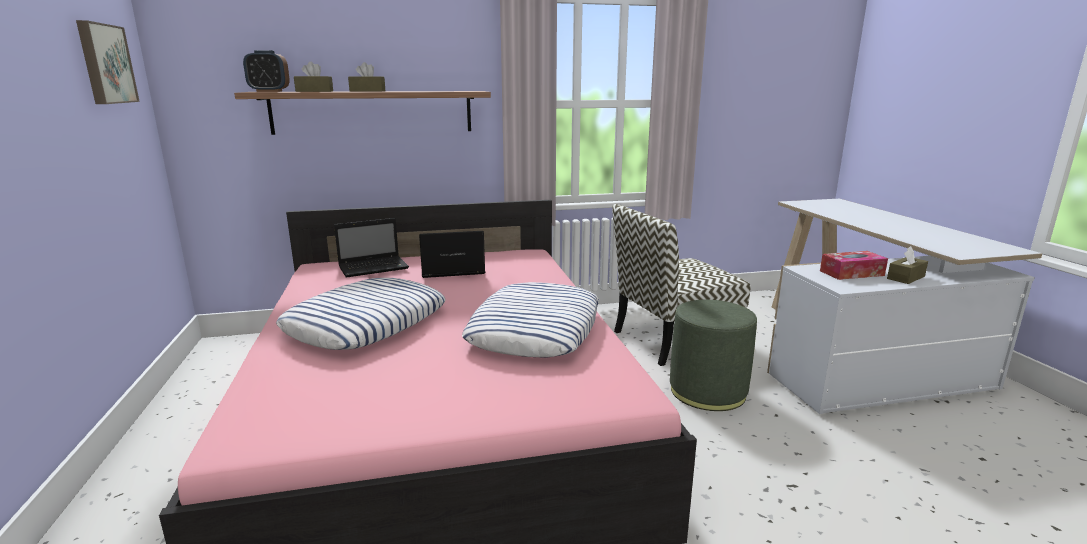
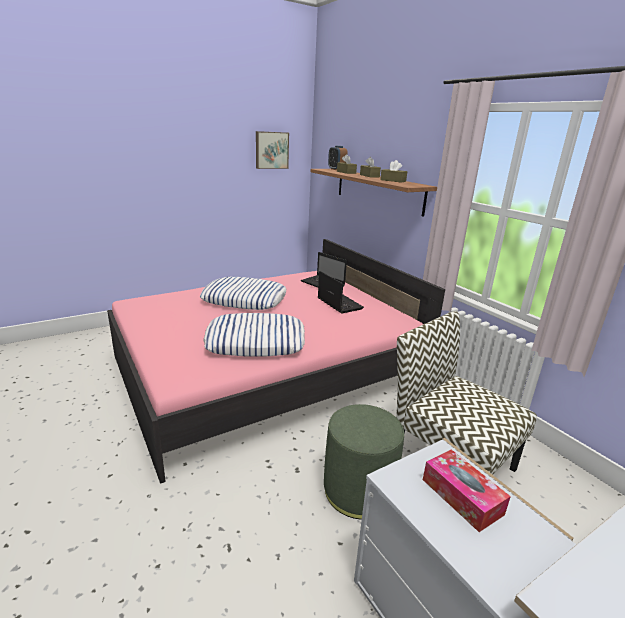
camera: 70 degrees right, 5 degrees up
brown tissue box [887,246,928,284] -> brown tissue box moved to [380,160,407,182]

